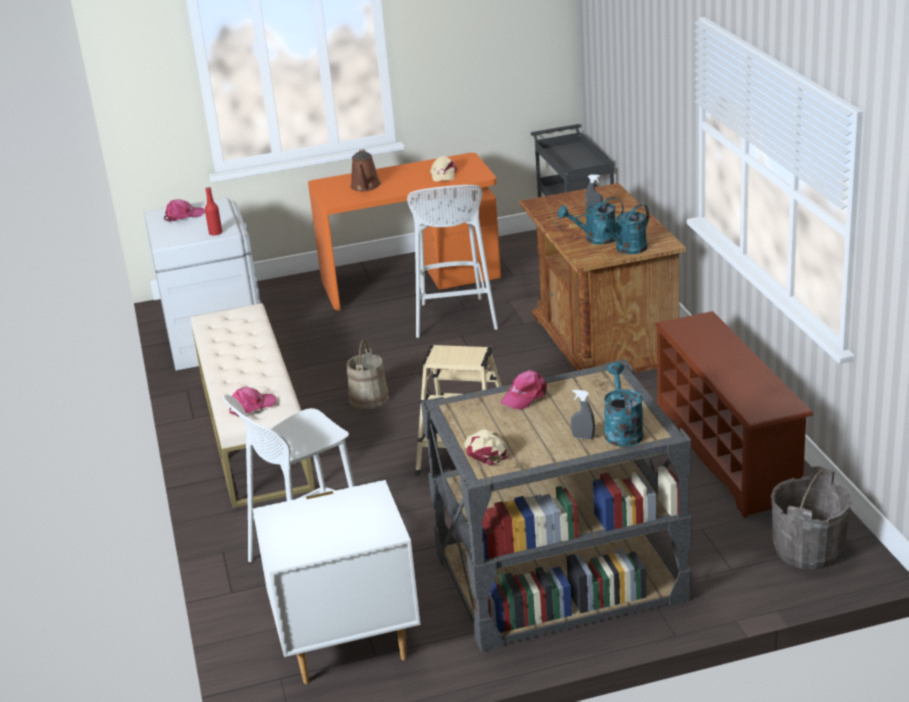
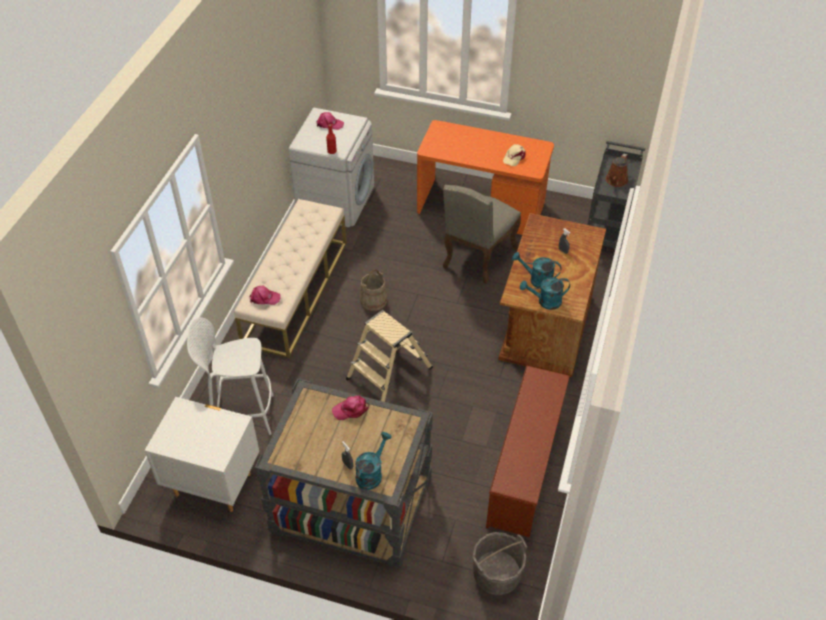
camera: 30 degrees right, 20 degrees up
brown watering can [351,149,381,191] -> brown watering can moved to [606,154,628,187]
white stool [407,185,498,338] -> grey chair [443,185,521,284]
beige cap [464,429,509,465] -> none

